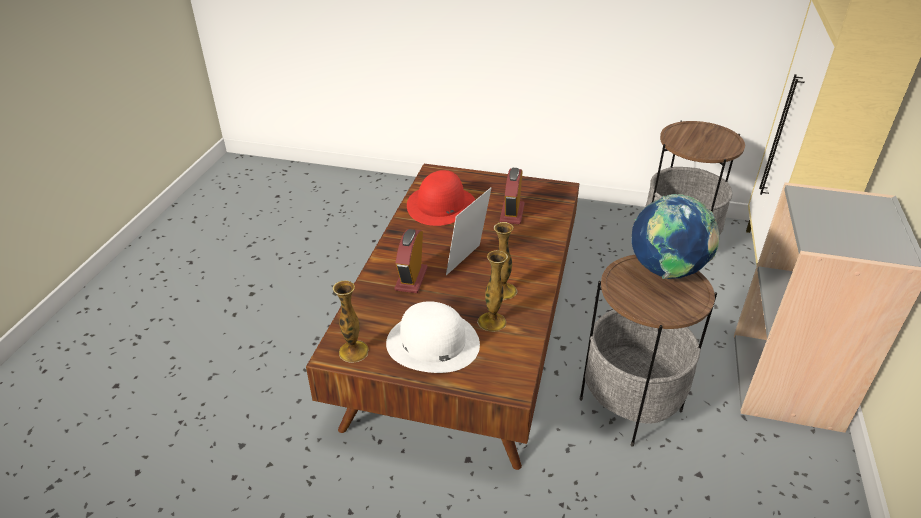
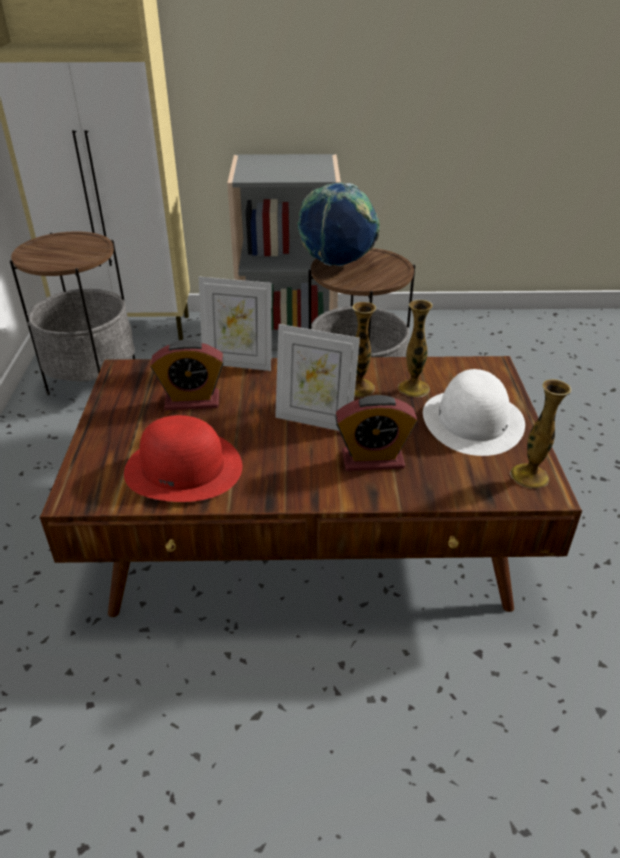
camera: 105 degrees left, 0 degrees up
none -> picture frame [199,277,271,371]

